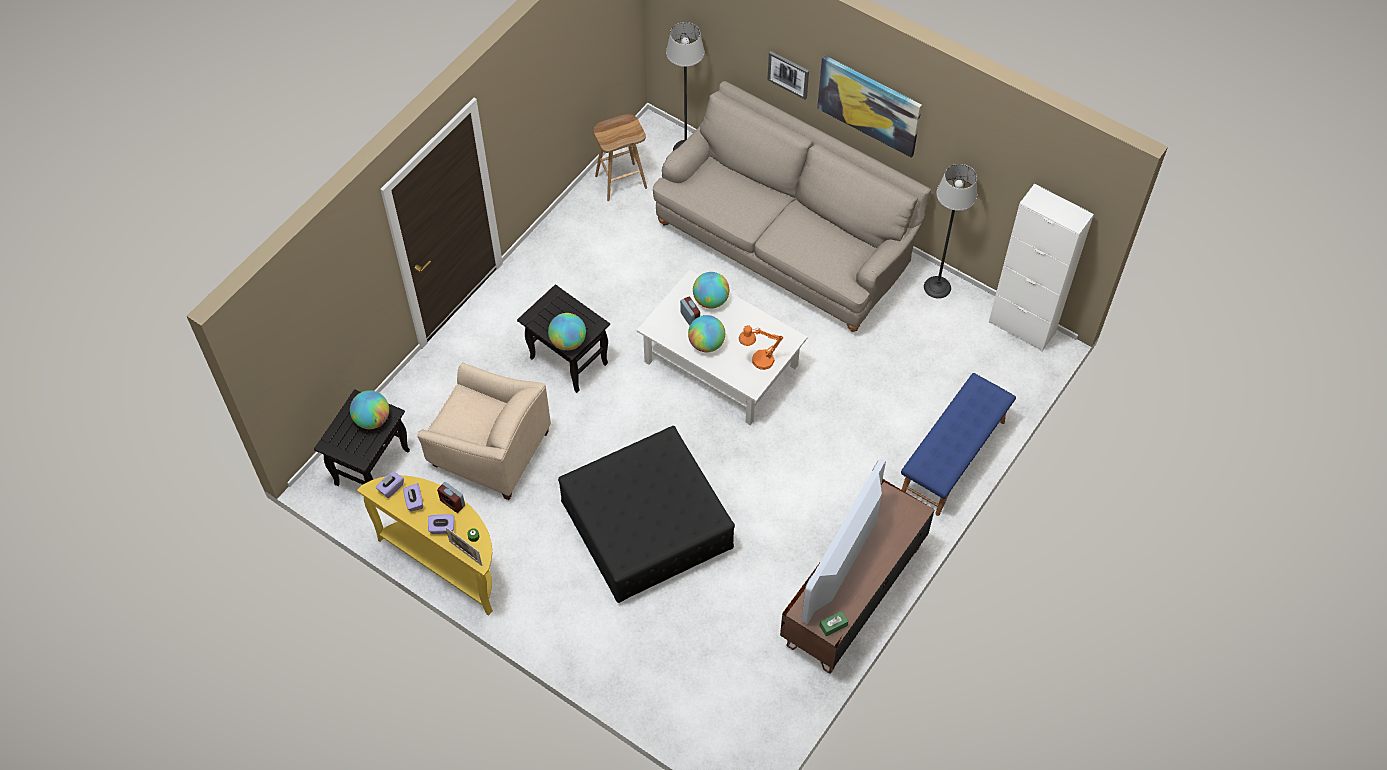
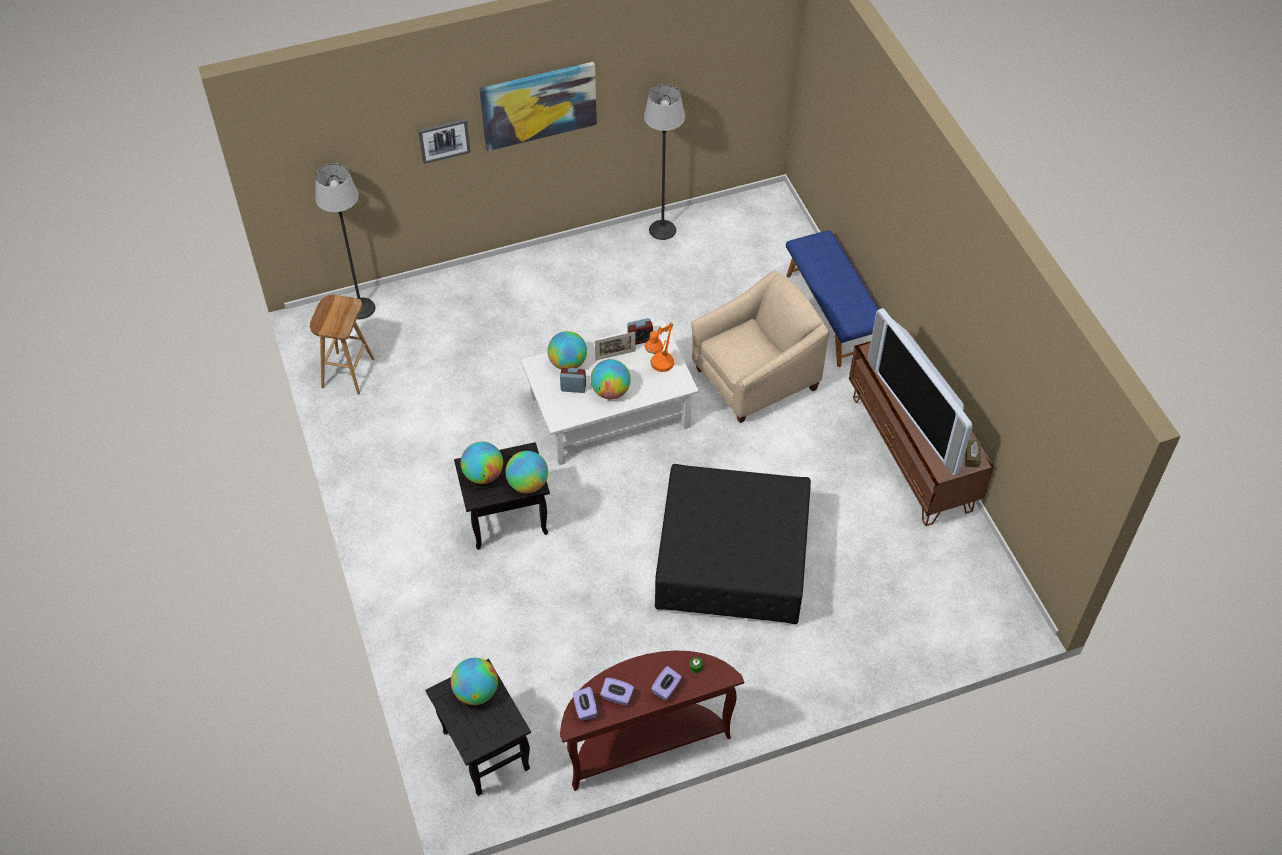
camera: 55 degrees left, 5 degrees down
yellow console table [357,475,493,616] -> brown console table [560,651,744,791]
beige armchair [417,362,551,500] -> beige armchair moved to [691,270,829,423]
alarm clock [437,482,465,513] -> alarm clock moved to [627,318,653,345]
picture frame [446,527,482,566] -> picture frame moved to [595,332,636,360]
beige sofa [653,81,931,332] -> none
green tissue box [820,611,848,636] -> brown tissue box [965,440,981,468]
white cabinet [989,184,1094,351] -> none
none -> globe [461,442,503,484]

